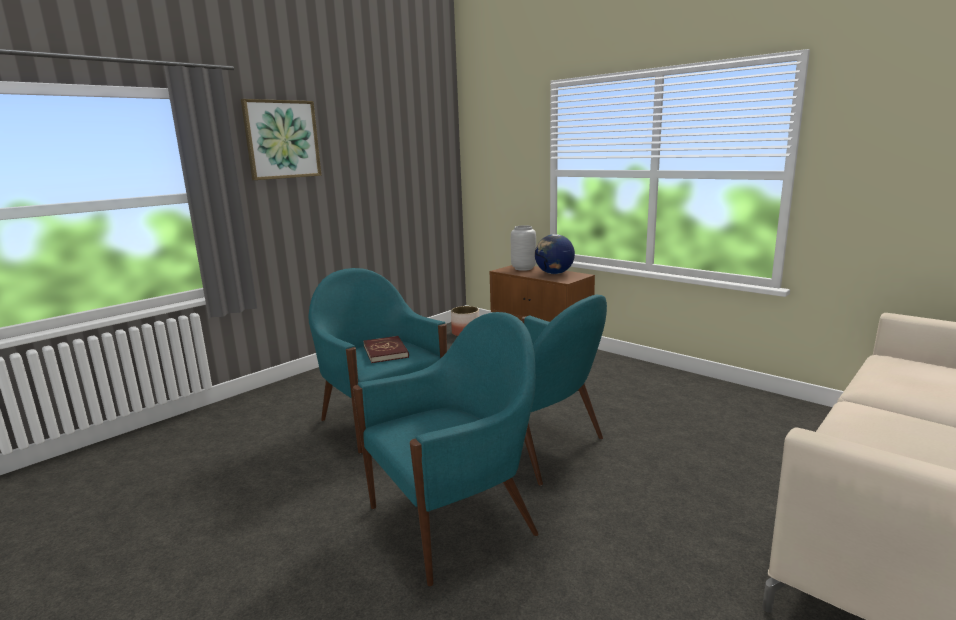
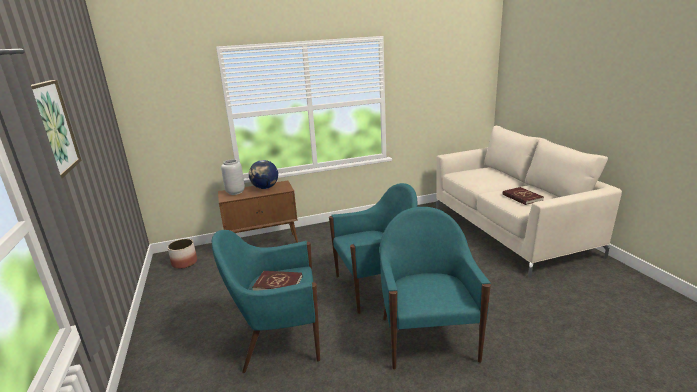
camera: 60 degrees left, 5 degrees up
none -> red book [502,187,544,205]

